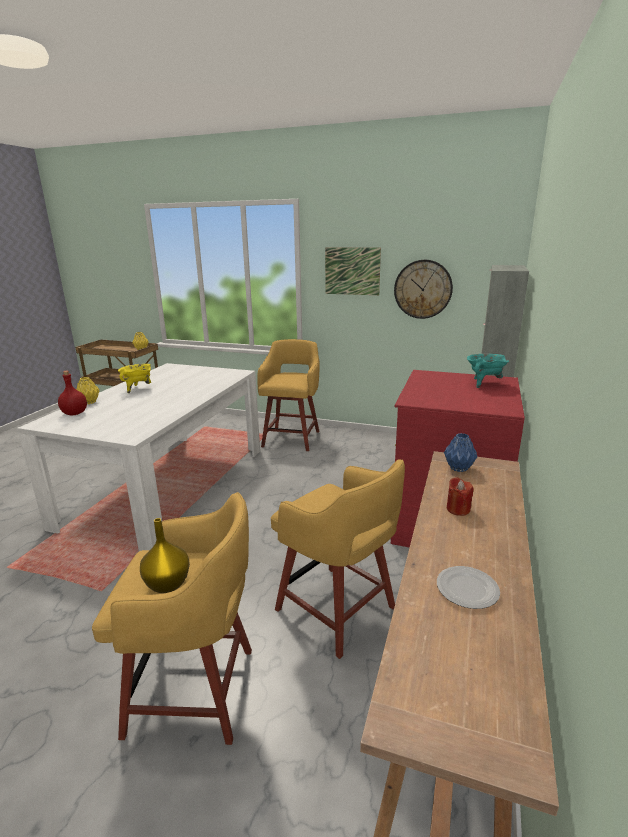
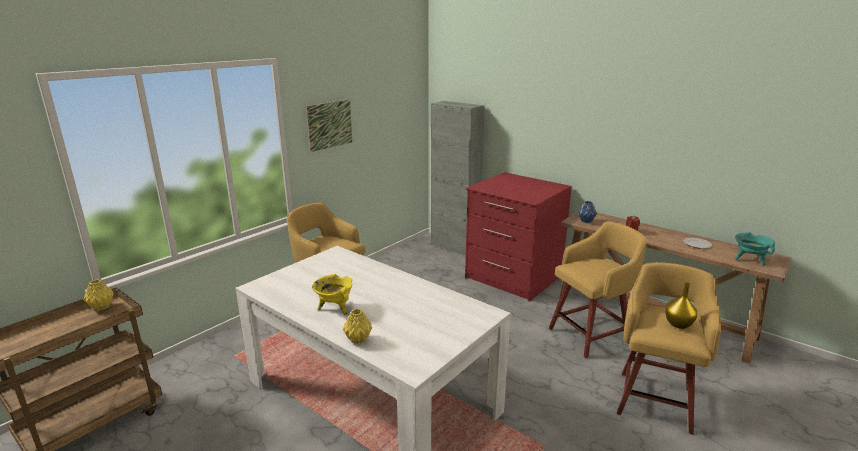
camera: 70 degrees left, 0 degrees up
red bottle [58,371,87,415] -> none
wall clock [394,260,453,319] -> none
turquoise cooking pot [467,354,509,388] -> turquoise cooking pot moved to [734,232,775,266]

